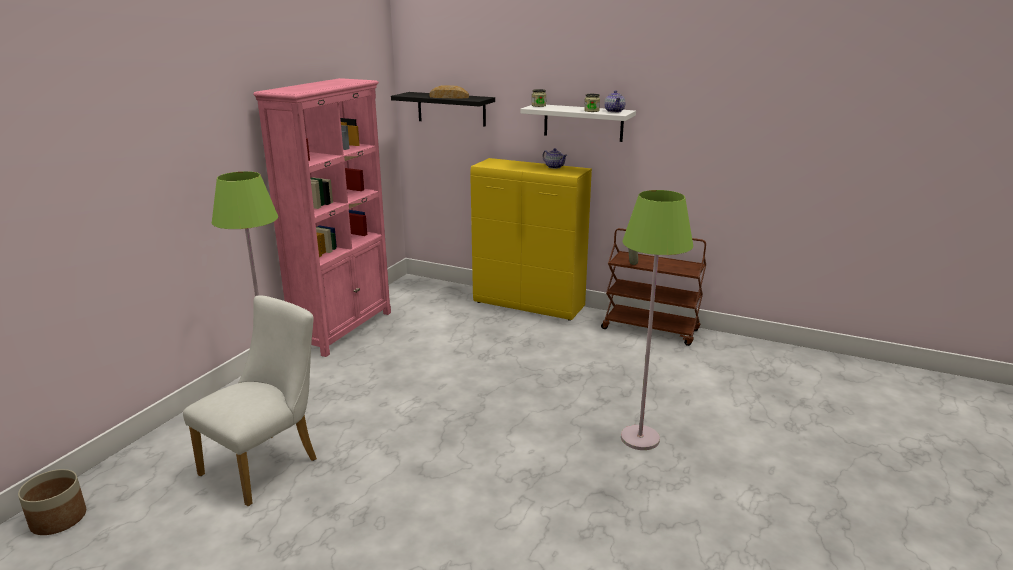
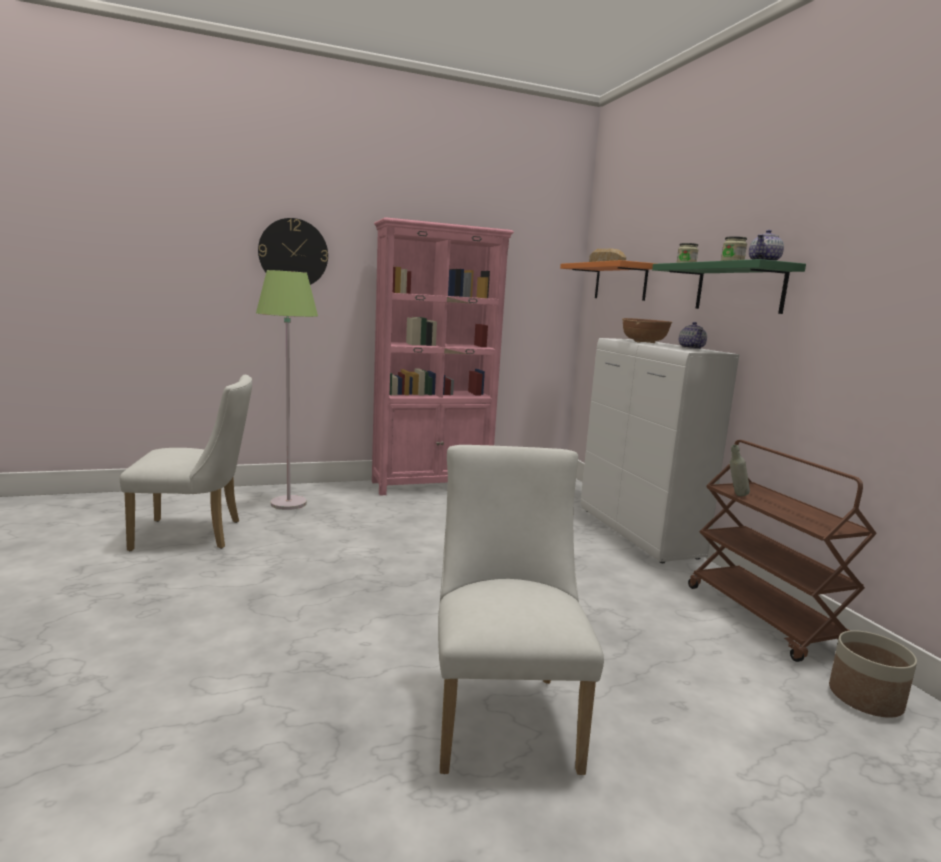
camera: 45 degrees right, 10 degrees down
planter [18,469,86,535] -> planter moved to [829,630,917,718]
black shelf [391,92,495,127] -> orange shelf [560,260,657,301]
yellow cabinet [470,158,592,321] -> white cabinet [581,338,739,563]
white shelf [520,105,636,142] -> green shelf [652,259,806,314]
green floor lamp [621,190,693,450] -> white chair [438,445,604,775]
none -> wall clock [258,218,328,285]
none -> brown bowl [622,318,672,343]

